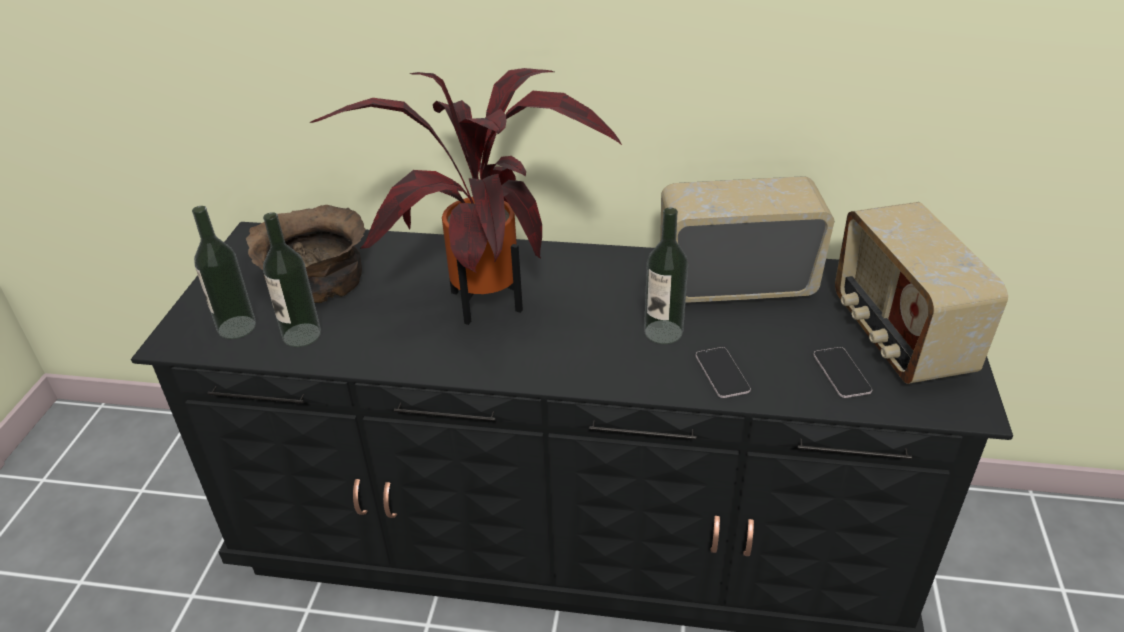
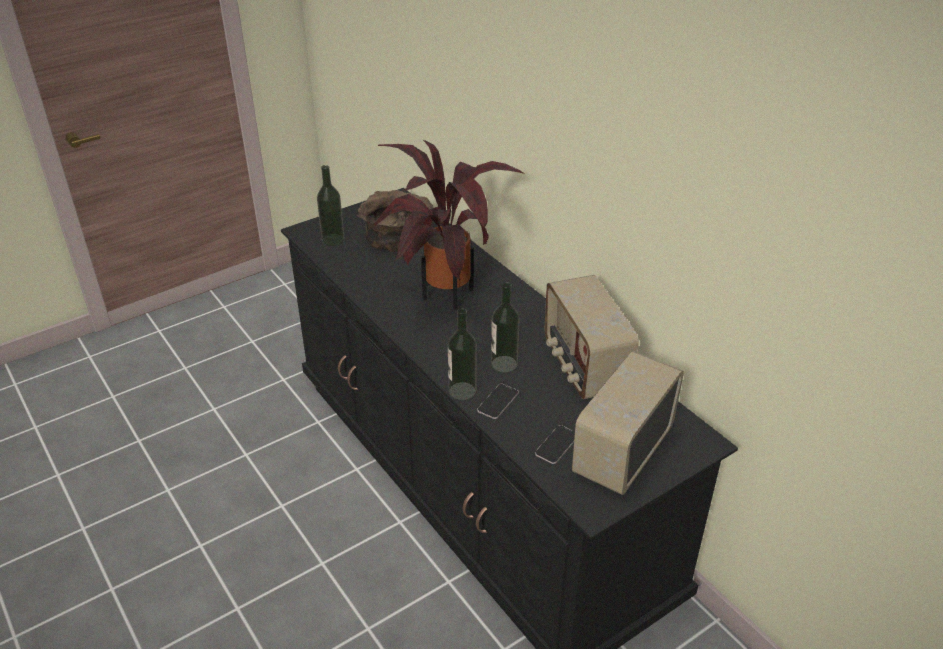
camera: 45 degrees right, 0 degrees up
bottle [263,212,321,347] -> bottle moved to [448,308,477,401]
radio [660,176,834,303] -> radio turned 150 degrees counterclockwise [544,275,639,399]

